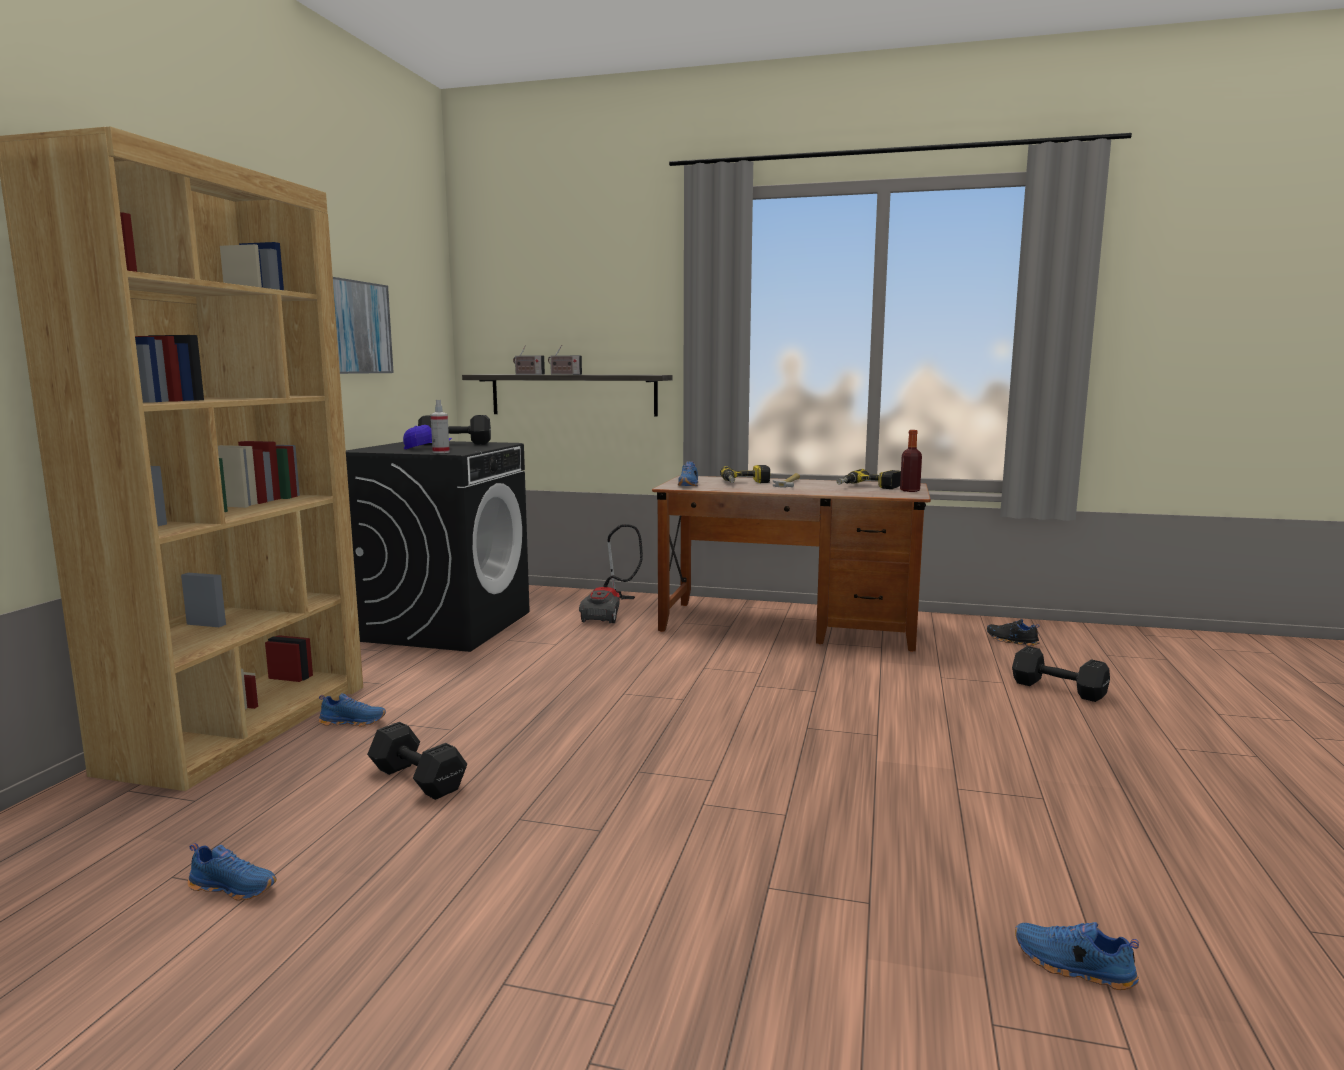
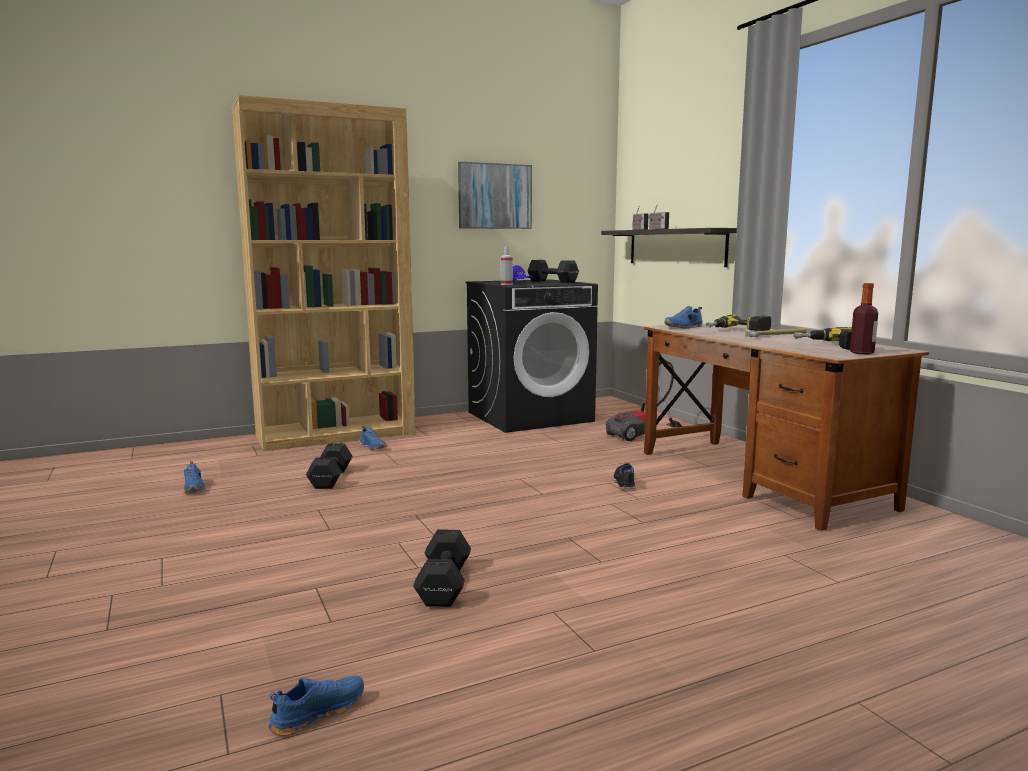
camera: 50 degrees right, 0 degrees up
black shoe [987,619,1040,646] -> black shoe moved to [613,463,635,489]
black dumbbell [1012,646,1110,702] -> black dumbbell moved to [413,530,471,607]
blue shoe [1015,922,1139,990] -> blue shoe turned 60 degrees clockwise [269,676,364,736]

